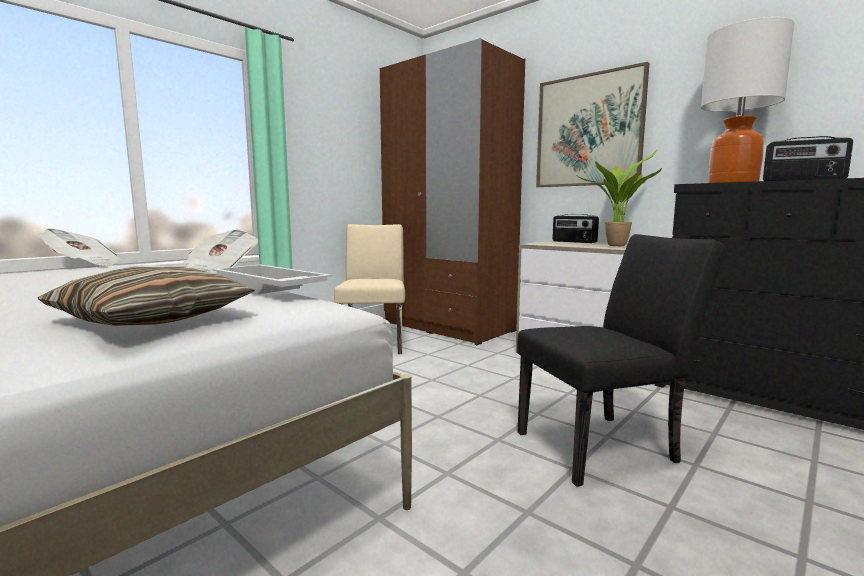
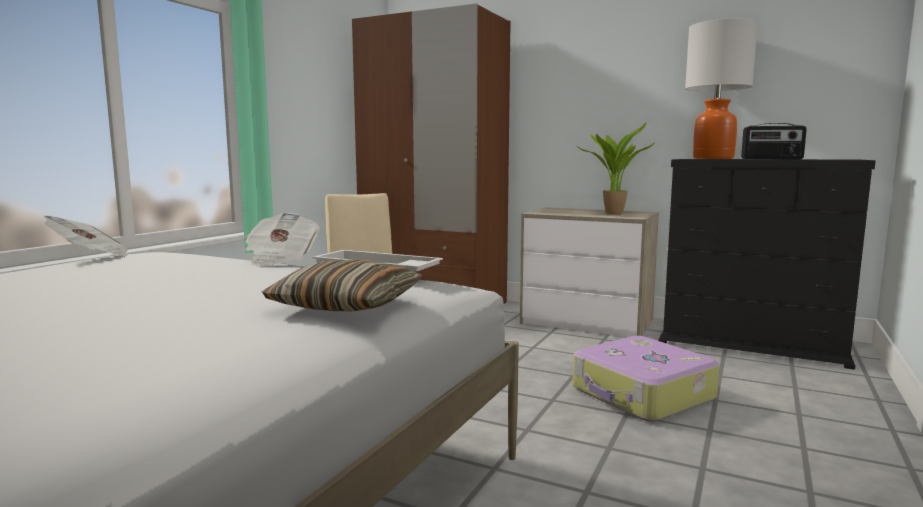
camera: 15 degrees left, 0 degrees up
black chair [517,234,725,487] -> suitcase [572,336,720,422]
picture [536,62,649,187] -> none
radio [552,214,599,243] -> none

